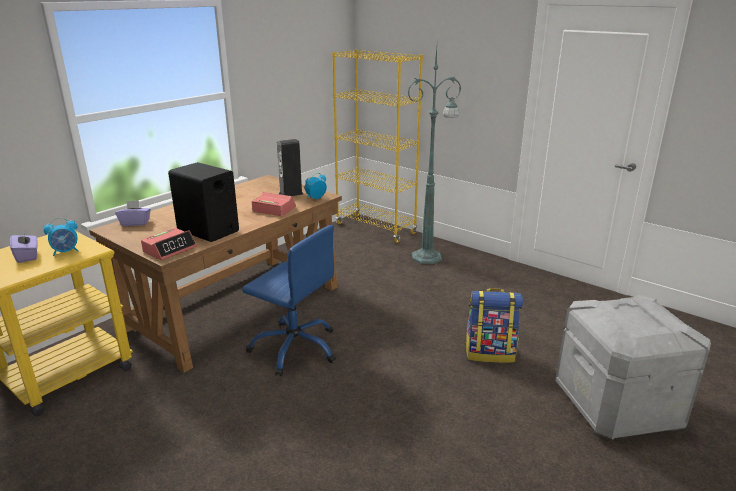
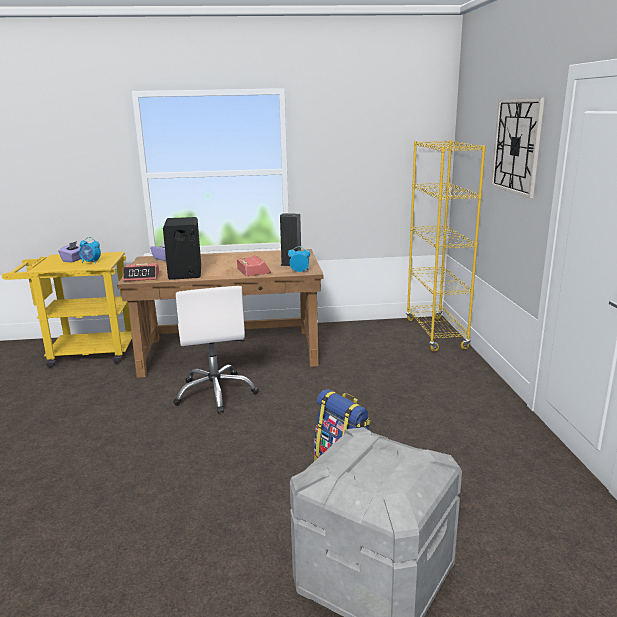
camera: 45 degrees right, 5 degrees down
blue office chair [242,225,336,376] -> white office chair [173,286,259,414]
green floor lamp [407,48,461,264] -> none
none -> wall clock [491,98,545,198]

